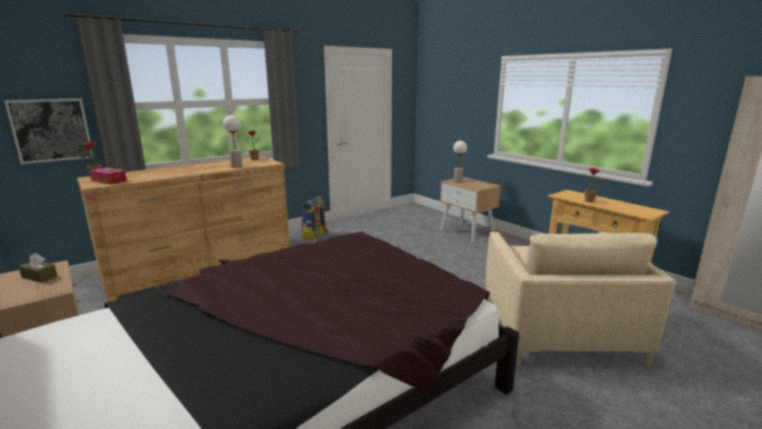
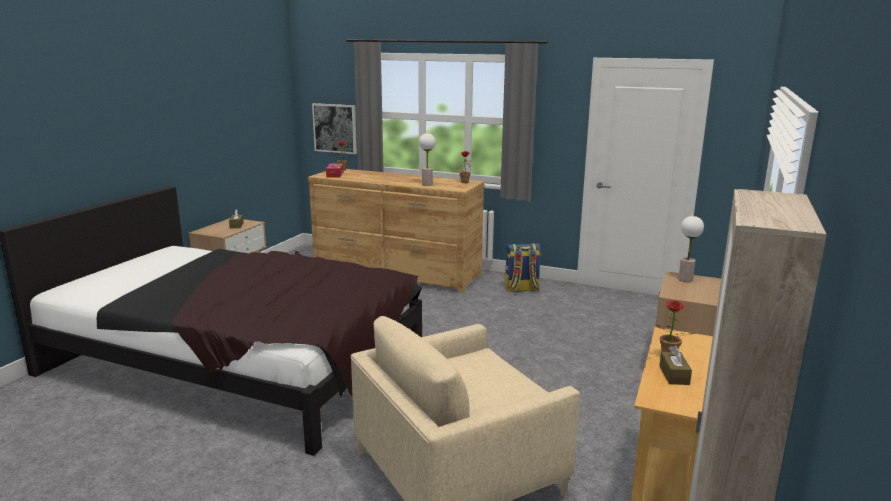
camera: 60 degrees right, 0 degrees up
none -> brown tissue box [659,345,692,385]

